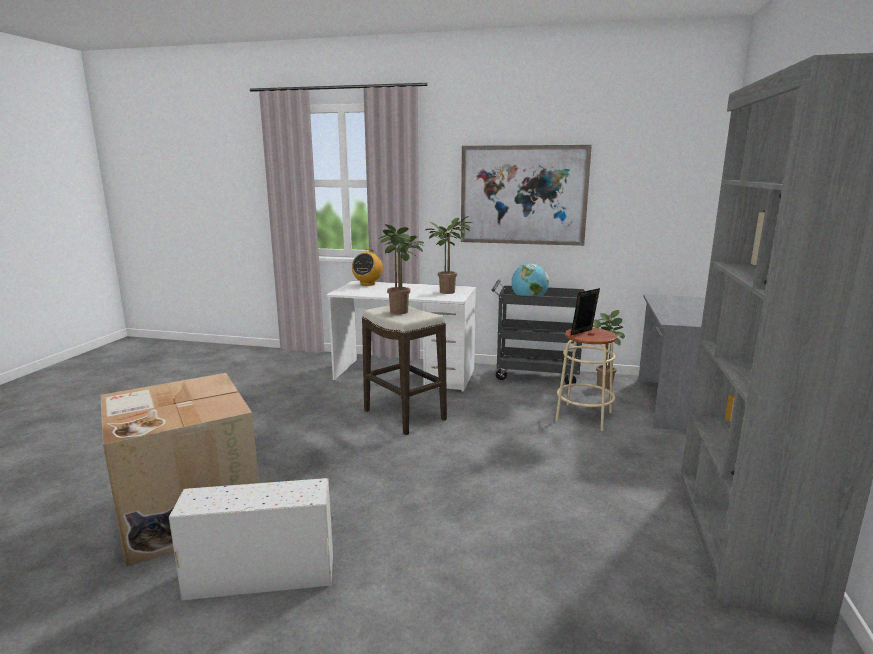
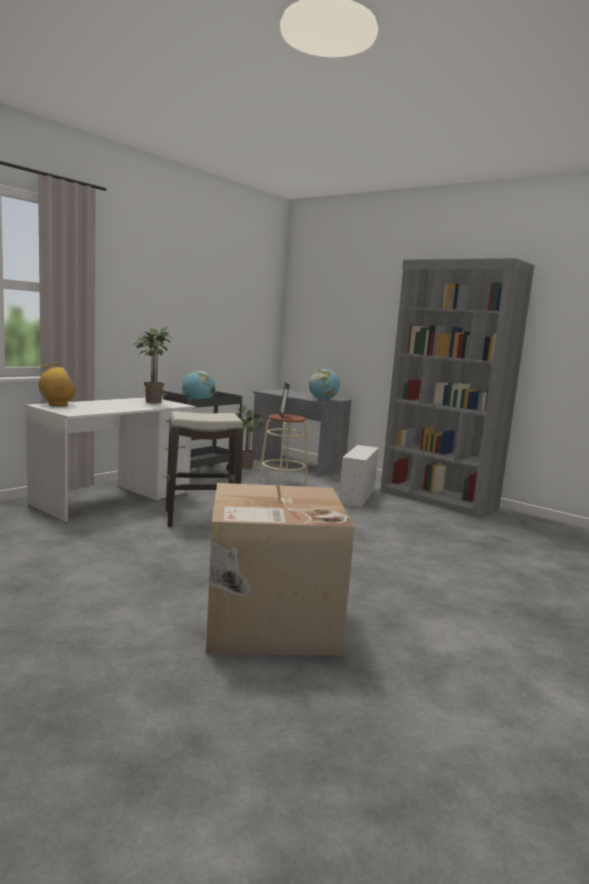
camera: 65 degrees left, 5 degrees down
white storage box [169,478,333,600] -> white storage box moved to [339,445,379,507]
radio [352,248,383,286] -> radio turned 75 degrees counterclockwise [38,363,77,406]
potted plant [378,224,424,314] -> none
picture [461,145,592,246] -> none
none -> globe [309,369,340,400]

